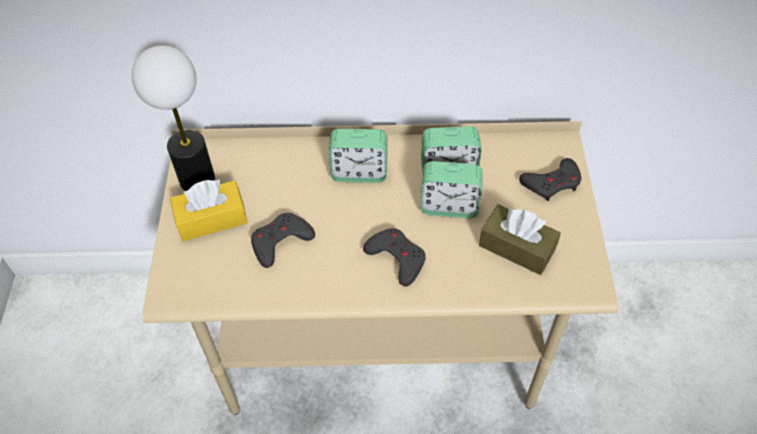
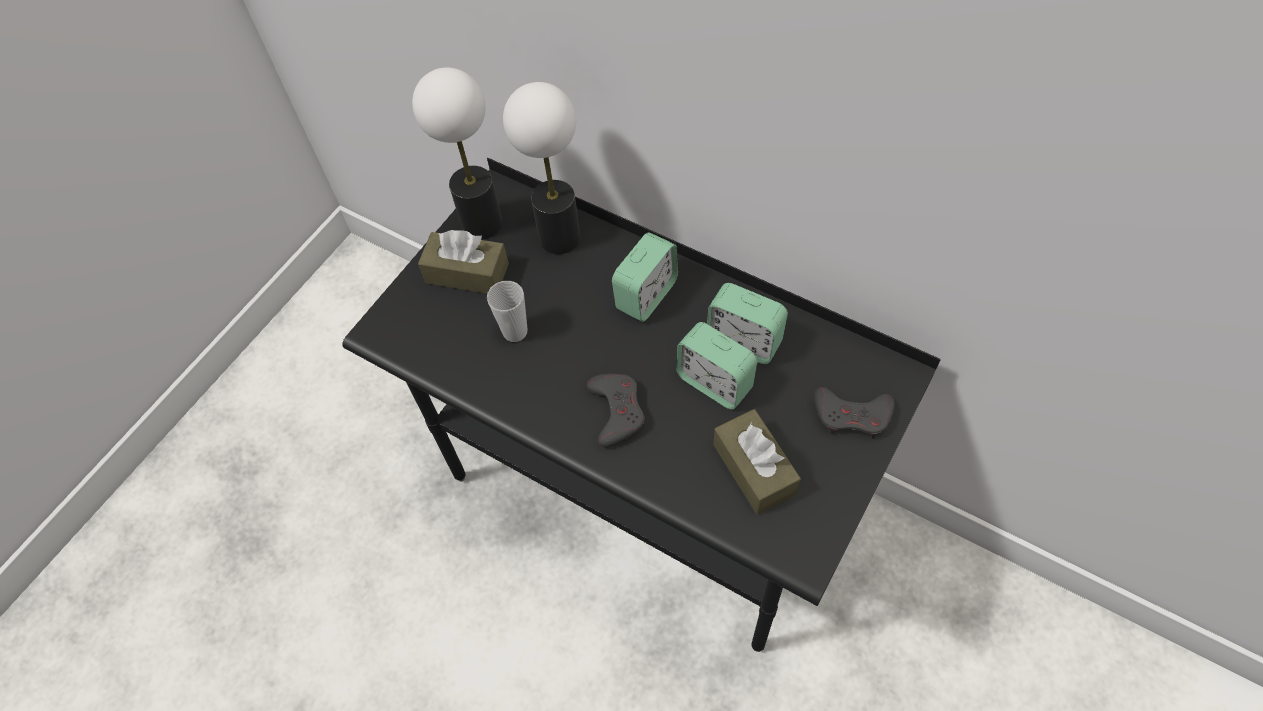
camera: 35 degrees right, 5 degrees up
beige desk [142,121,618,415] -> black desk [342,158,941,652]
yellow tissue box [170,179,248,241] -> brown tissue box [418,230,509,294]
grey game controller [251,213,315,268] -> cup [487,281,528,342]
alarm clock [329,129,387,183] -> alarm clock turned 90 degrees counterclockwise [612,233,678,322]
none -> table lamp [503,82,581,254]

